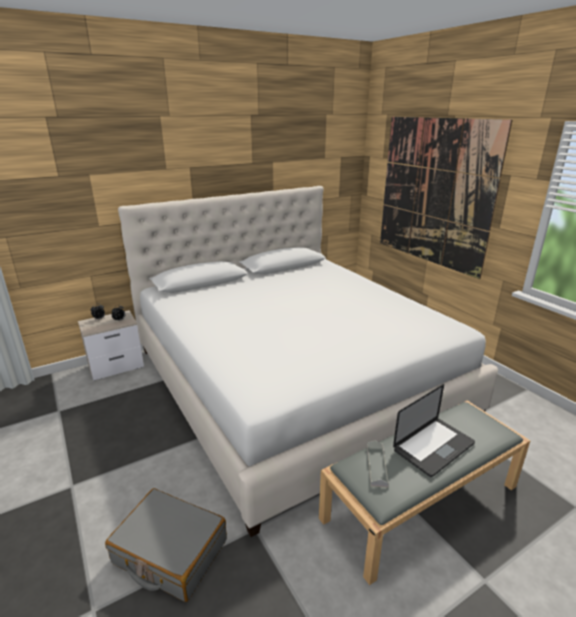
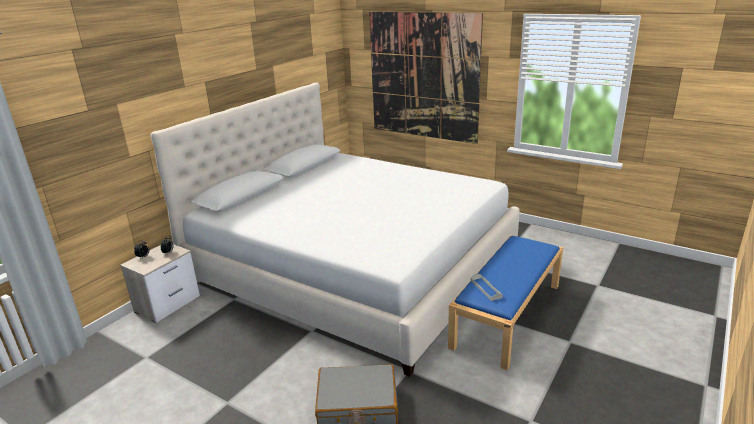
camera: 25 degrees left, 0 degrees up
grey bench [319,400,530,585] -> blue bench [448,235,563,370]
laptop [393,384,475,477] -> none

